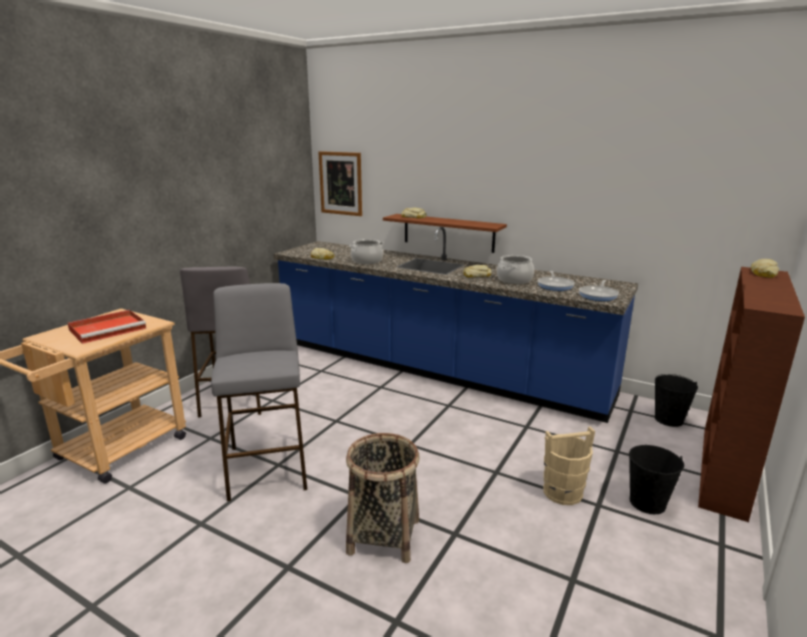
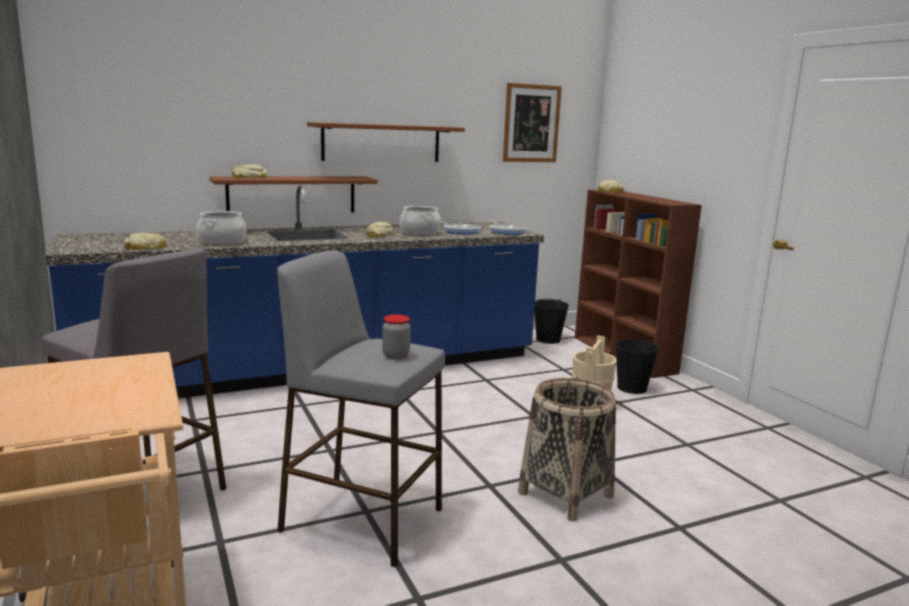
camera: 55 degrees left, 5 degrees down
red tray [68,310,147,344] -> none
picture [318,151,362,216] -> picture moved to [503,83,562,162]
none -> brown shelf [307,122,465,162]
none -> jar [382,314,411,359]

